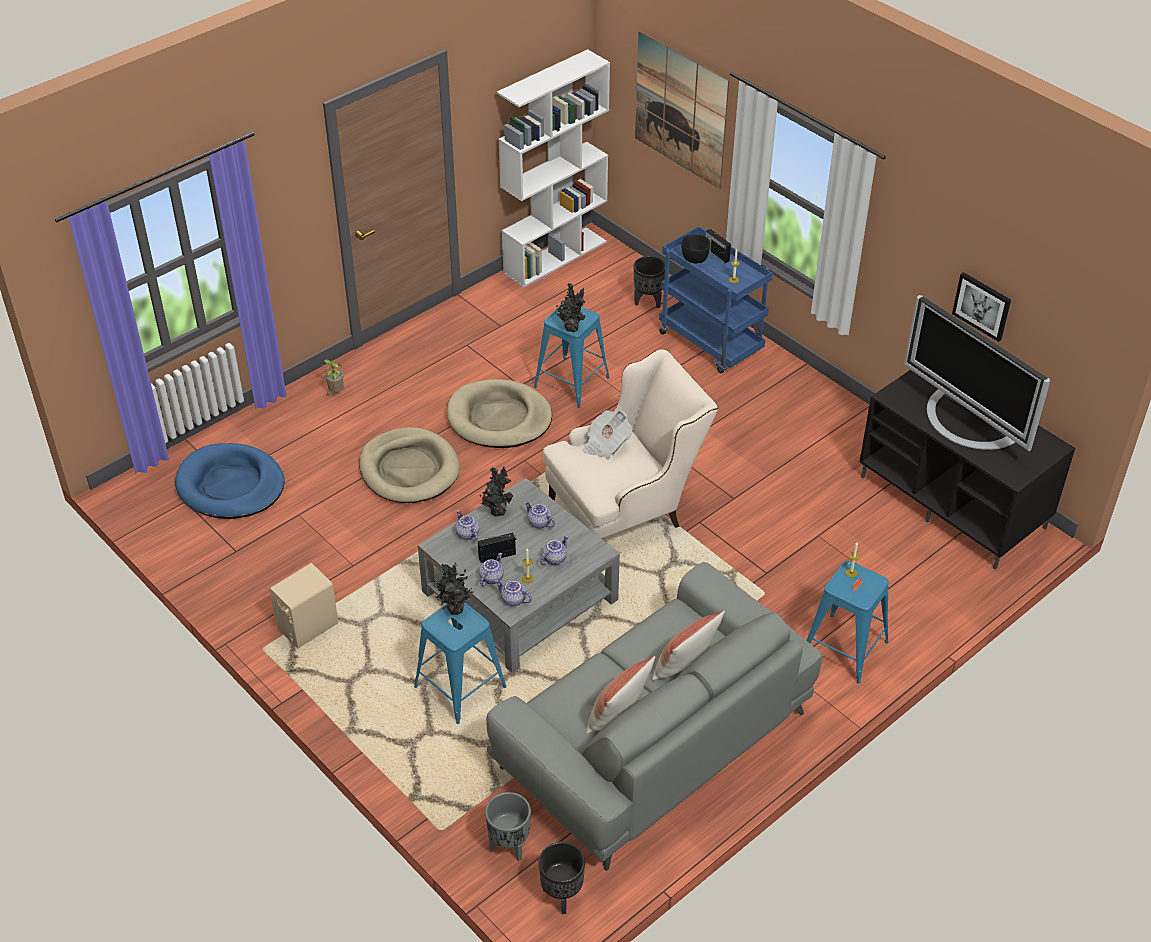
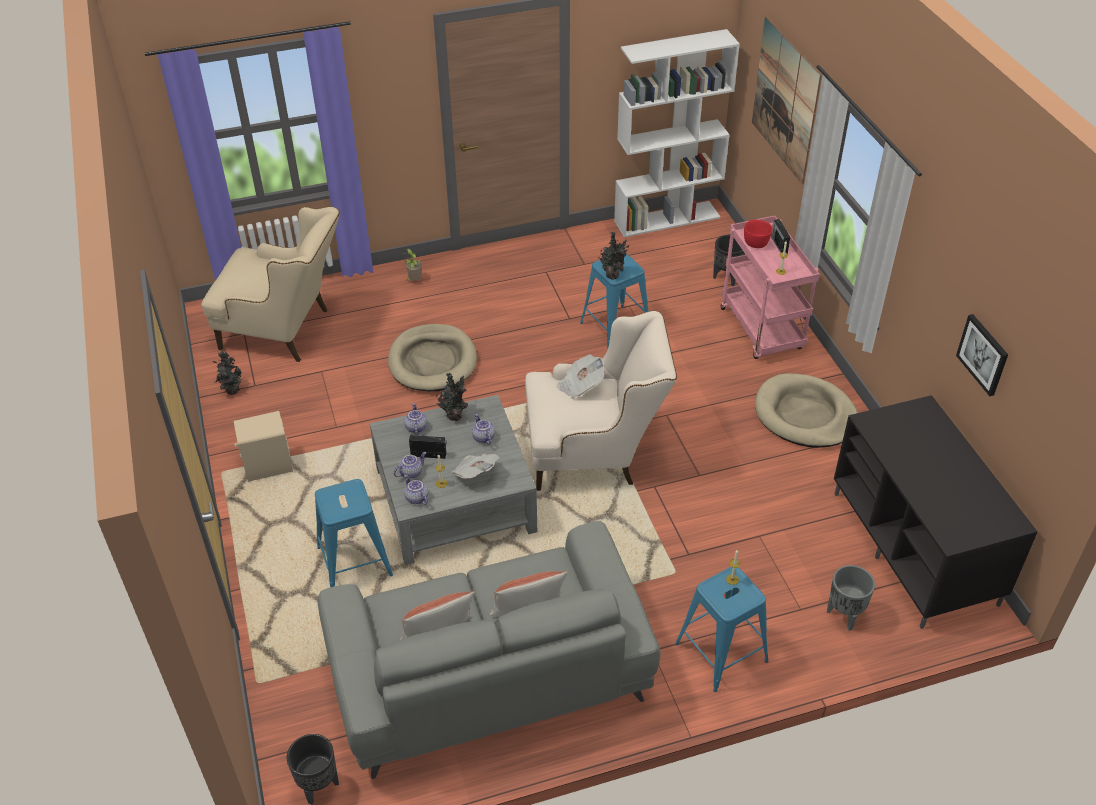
camera: 25 degrees right, 0 degrees up
blue dog bed [175,443,285,519] -> beige armchair [202,206,340,362]
potted plant [429,563,477,615] -> potted plant moved to [213,350,242,395]
beige dog bed [447,379,552,448] -> beige dog bed moved to [755,373,858,448]
grey planter [485,792,531,861] -> grey planter moved to [827,565,875,631]
teapot [540,536,569,565] -> newspaper [451,453,500,479]
blue cart [659,226,773,373] -> pink cart [721,216,820,359]
black bowl [681,234,711,263] -> red bowl [744,220,773,248]
television [904,295,1050,451] -> none

